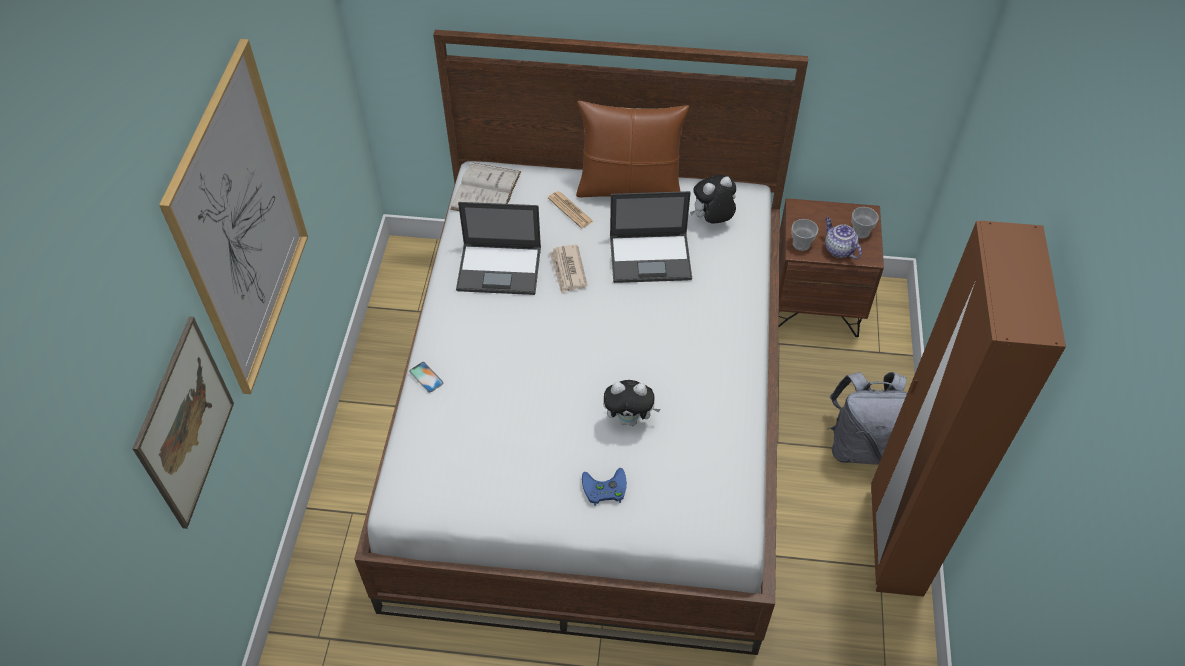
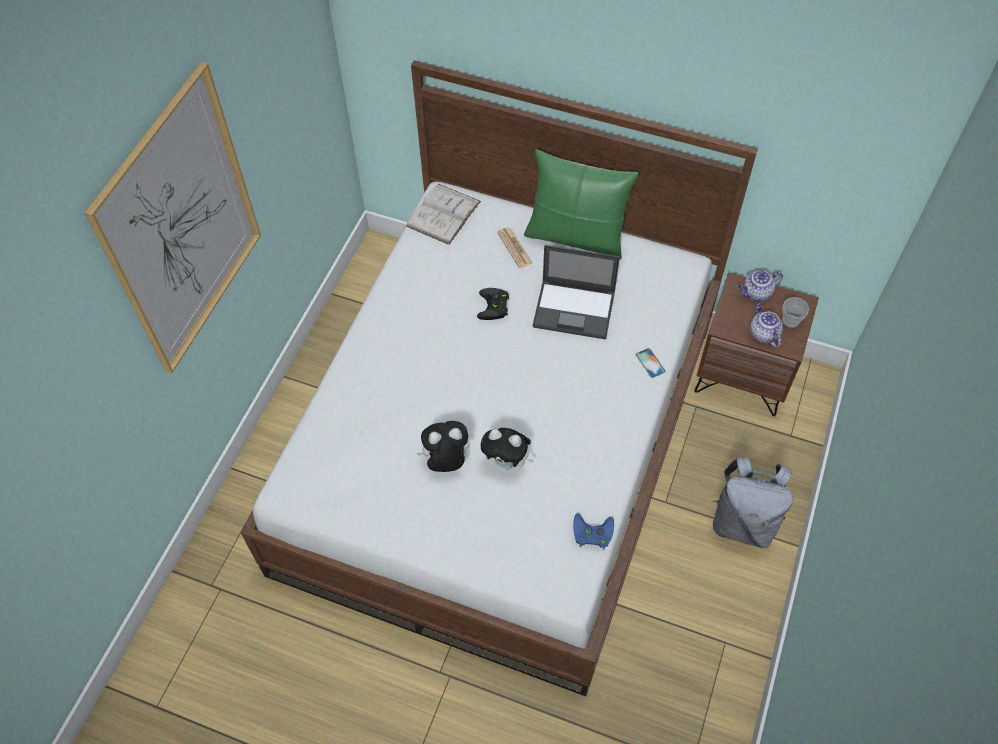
camera: 15 degrees right, 5 degrees up
picture [132,316,234,529] -> none
phone [409,362,444,393] -> phone moved to [636,348,665,378]
laptop [456,202,541,295] -> none
newspaper [549,244,588,294] -> black game controller [477,288,509,320]
brown pillow [576,101,689,197] -> green pillow [524,149,639,259]
blue game controller [582,468,627,506] -> blue game controller moved to [573,513,614,550]
plush toy [690,175,736,223] -> plush toy moved to [416,421,469,472]
cup [792,219,818,251] -> none
brown wardrobe [871,221,1066,597] -> none
none -> teapot [738,270,783,302]

